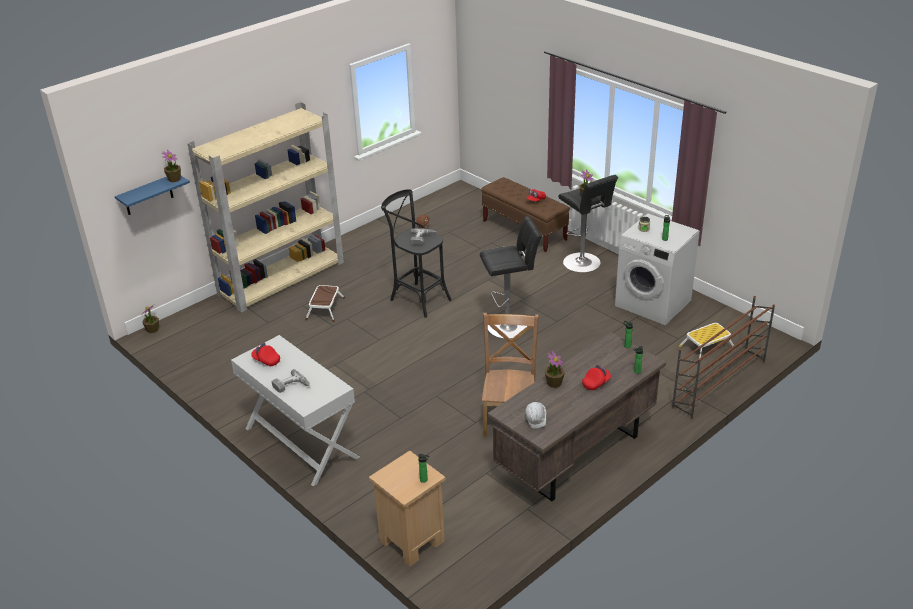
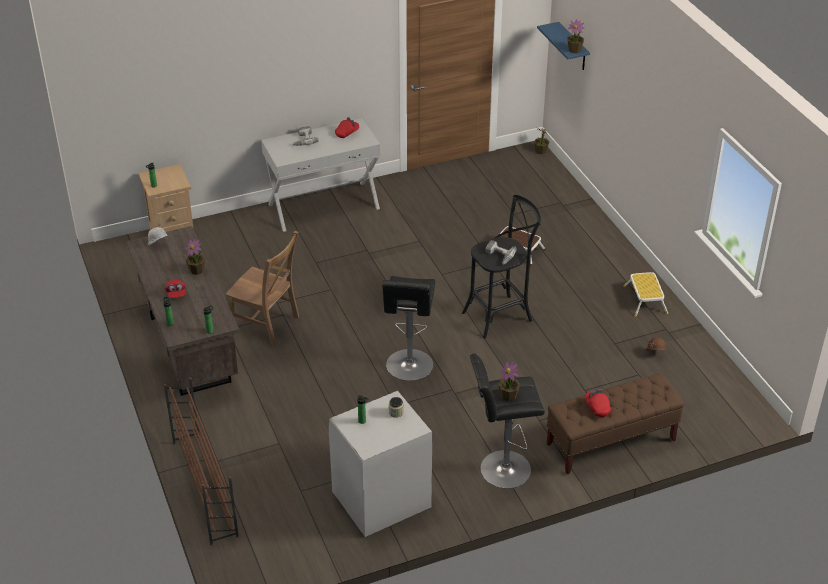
camera: 110 degrees right, 5 degrees up
beige bookcase [187,102,344,313] -> none
yellow step ladder [679,323,736,358] -> yellow step ladder moved to [623,272,668,317]

